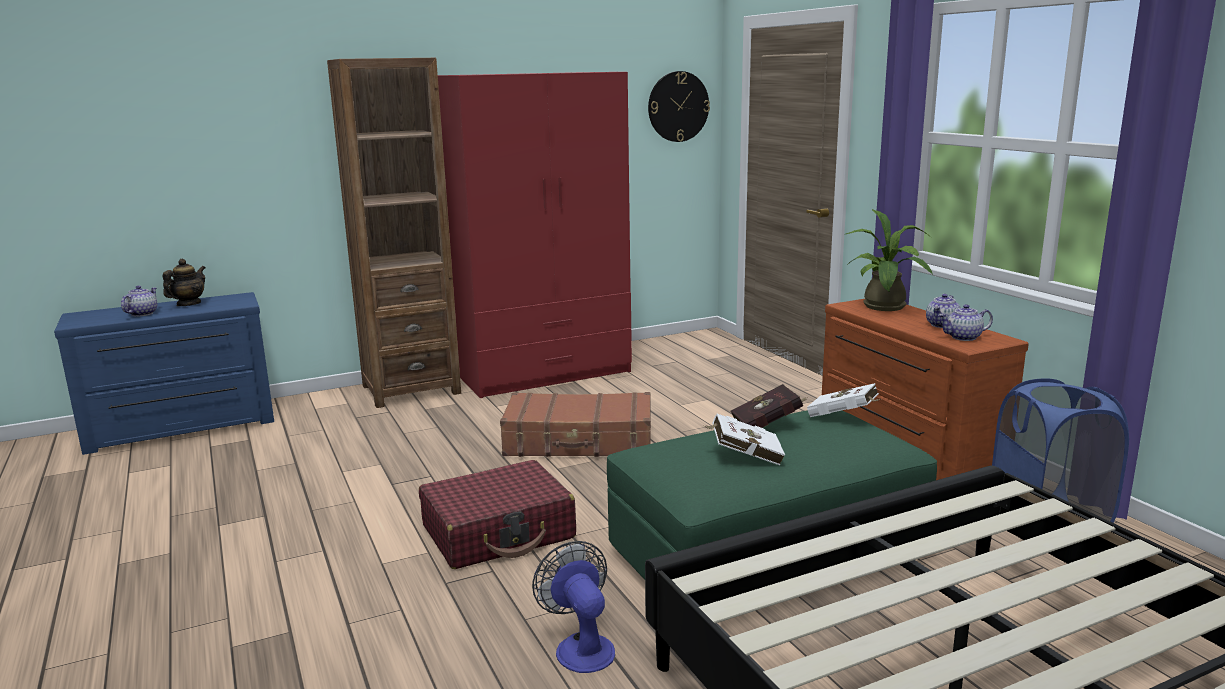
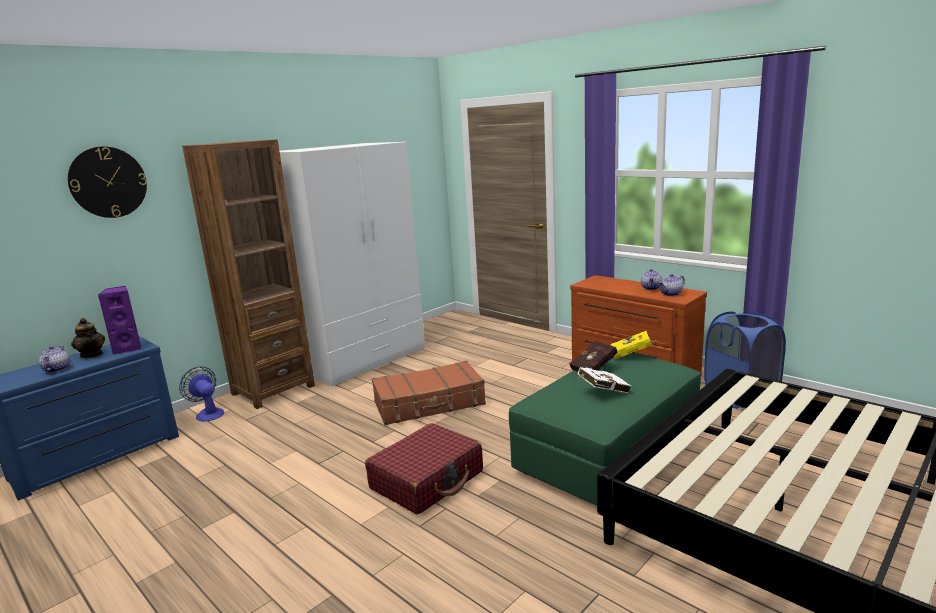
camera: 20 degrees left, 0 degrees up
teapot [163,258,205,306] -> teapot turned 135 degrees clockwise [71,318,105,358]
red wardrobe [438,72,632,398] -> white wardrobe [280,142,425,387]
fan [532,541,615,673] -> fan moved to [179,366,224,421]
wall clock [648,71,710,142] -> wall clock moved to [68,146,147,218]
white book [807,383,881,417] -> yellow book [611,331,657,359]
potted plant [846,209,933,311] -> none
none -> purple speaker [98,286,142,355]

